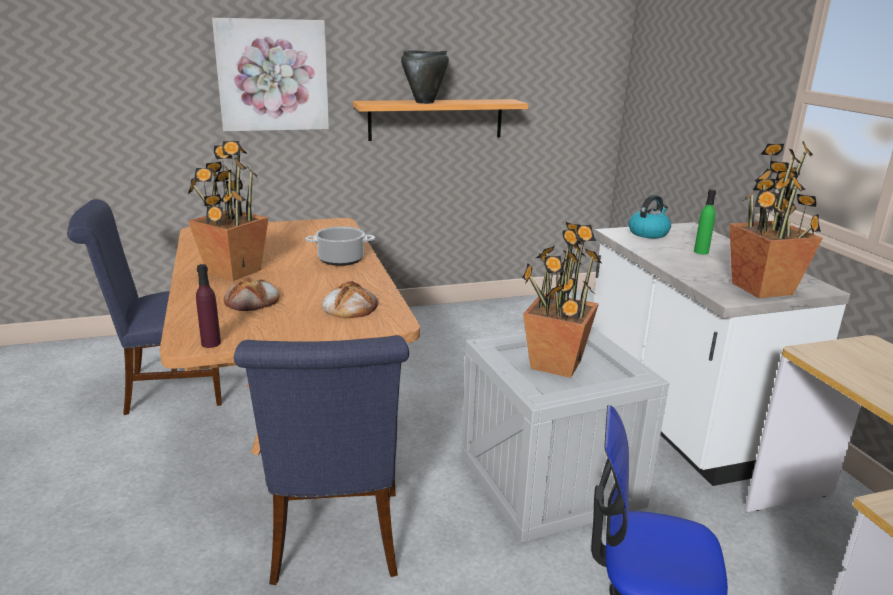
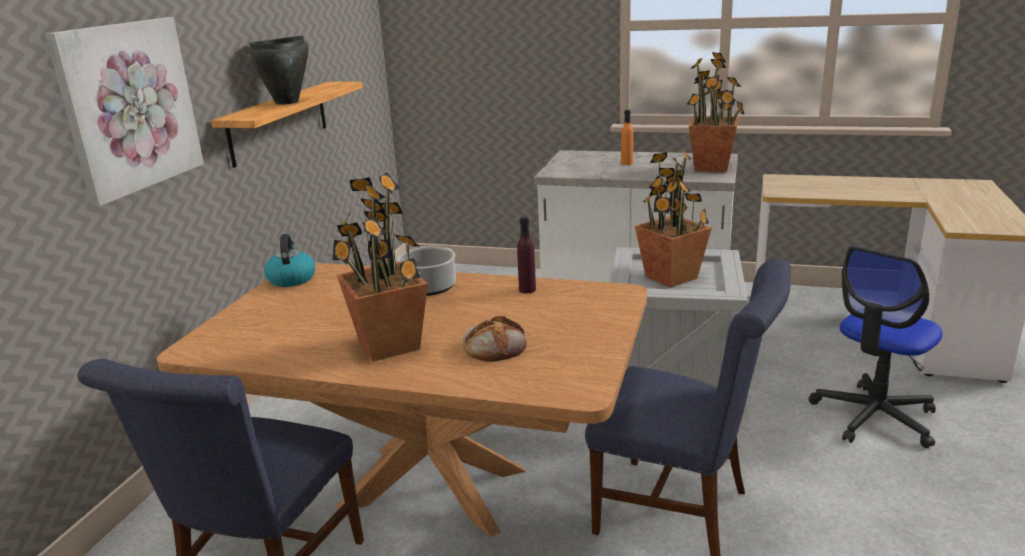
camera: 55 degrees left, 0 degrees up
purple bottle [196,264,221,348] -> purple bottle moved to [517,217,536,294]
bread [322,281,378,318] -> none
kettle [628,195,671,238] -> kettle moved to [264,234,315,287]
green bottle [694,189,716,254] -> orange bottle [621,110,633,165]

